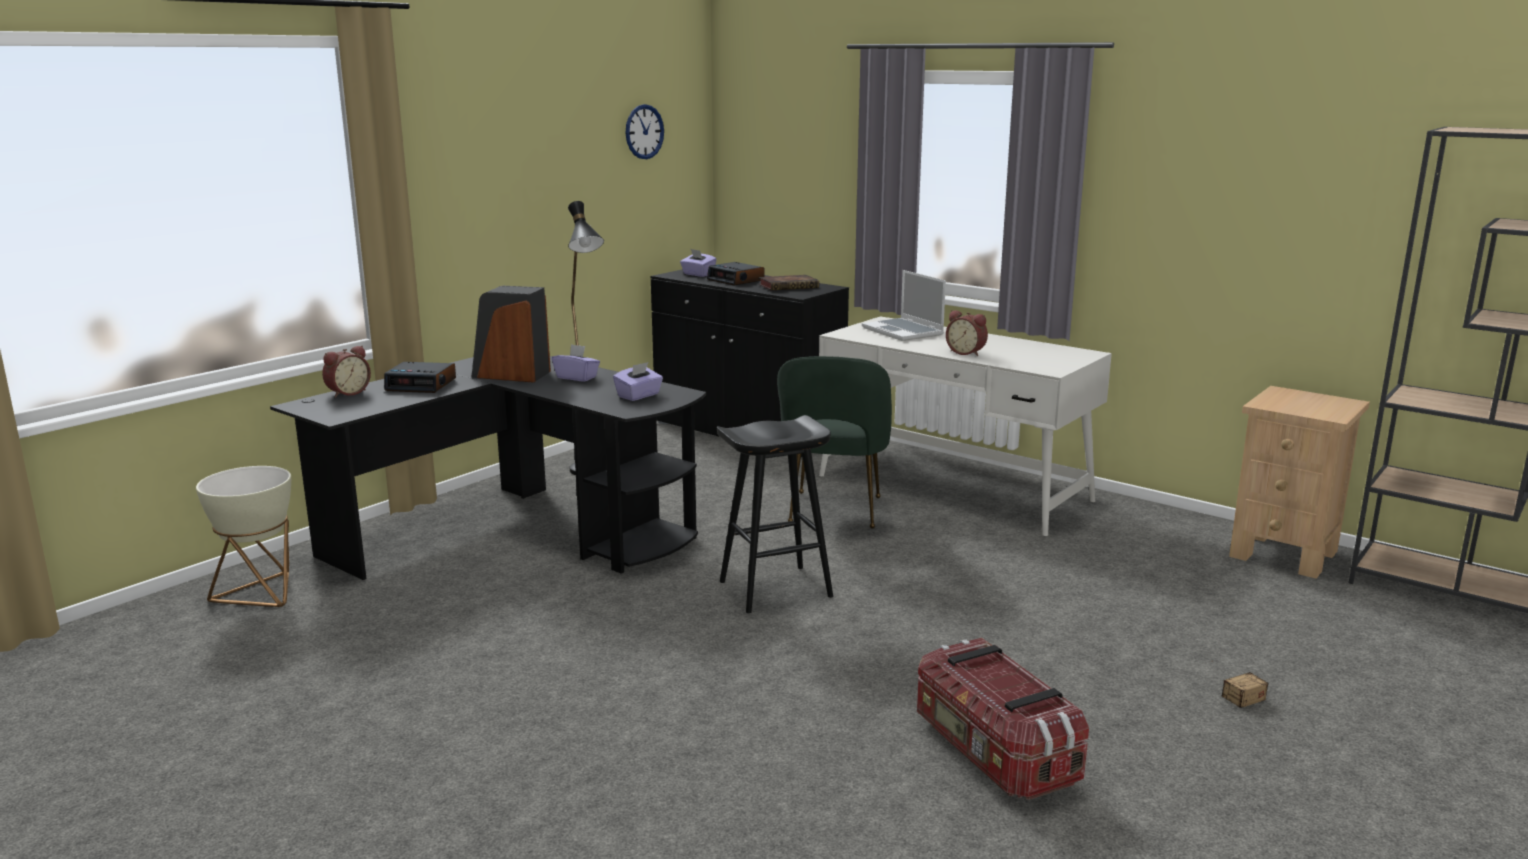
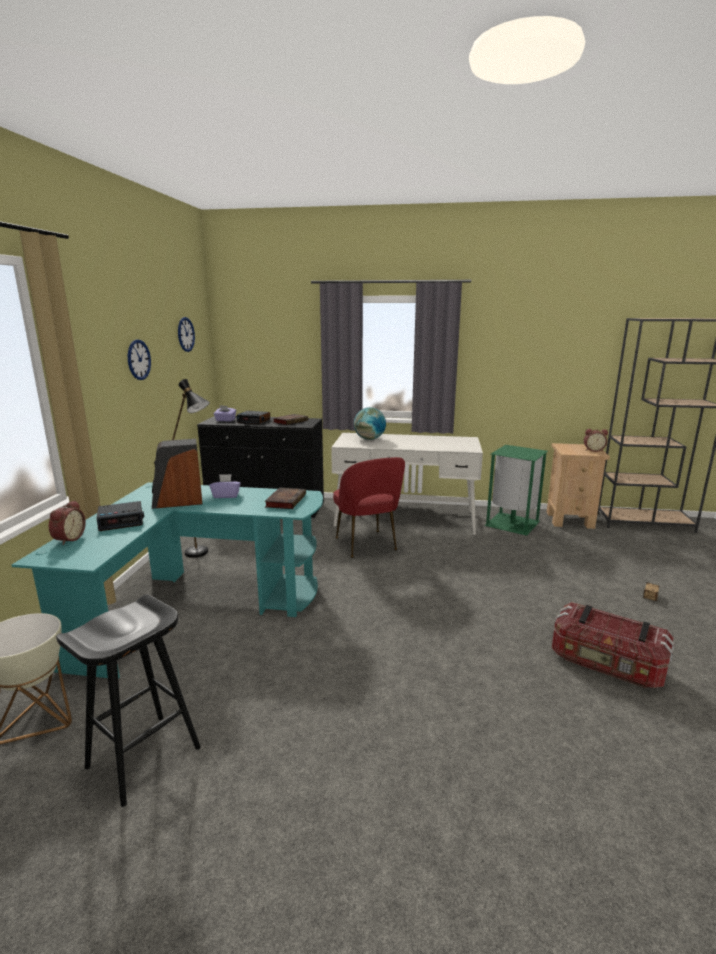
camera: 30 degrees left, 0 degrees up
black desk [270,356,706,580] -> turquoise desk [12,482,323,679]
purple tissue box [613,362,663,401] -> book [265,488,306,509]
black stool [717,415,833,613] -> black stool moved to [56,594,201,807]
green chair [777,356,892,528] -> red chair [333,457,405,558]
laptop [862,270,946,341] -> globe [354,407,386,440]
alarm clock [946,310,988,356] -> alarm clock moved to [584,429,608,452]
none -> wall clock [128,339,151,380]
none -> green trash can [484,445,548,536]

